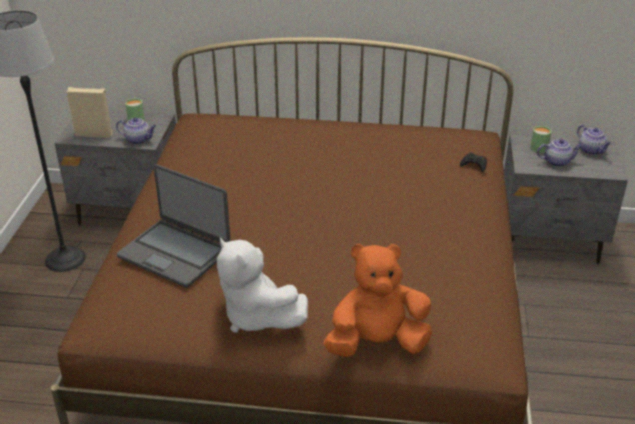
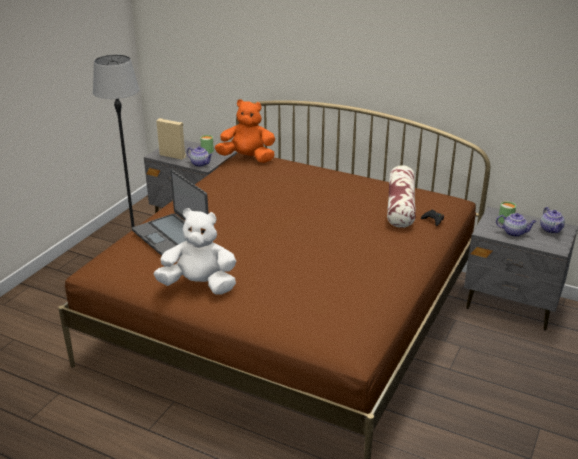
camera: 20 degrees right, 5 degrees down
white plush toy [217,237,308,333] -> white plush toy turned 120 degrees clockwise [154,208,236,295]
orange plush toy [324,244,432,357] -> orange plush toy moved to [215,99,275,163]
none -> pillow [387,165,416,228]

